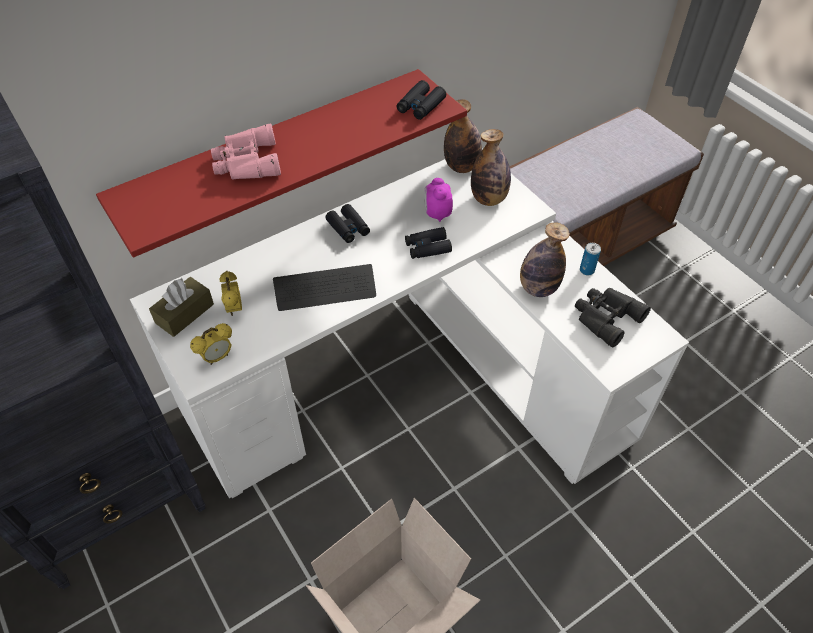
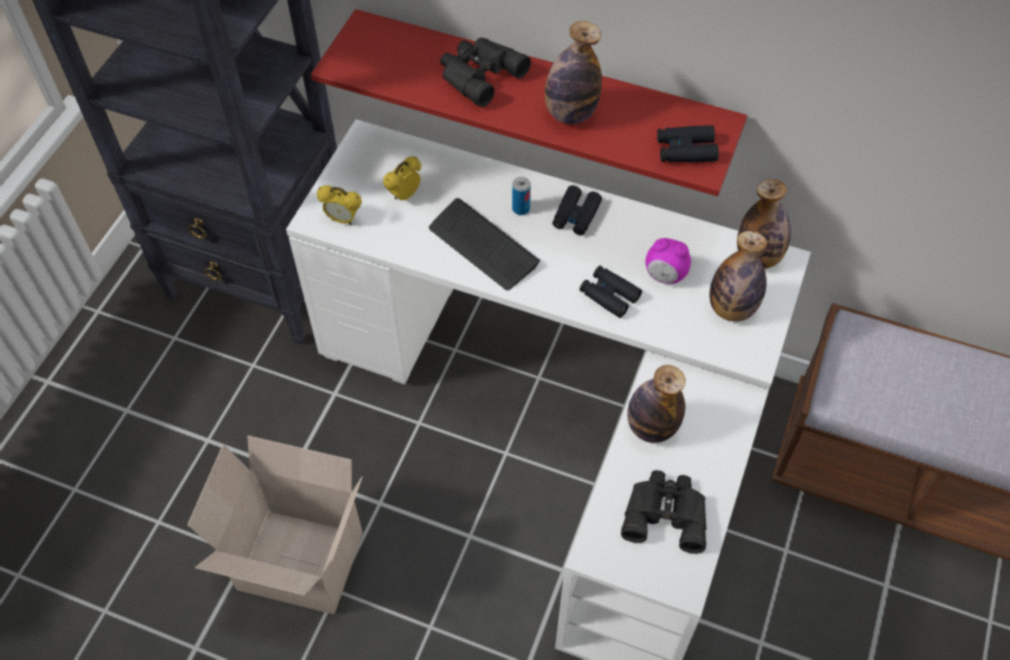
camera: 55 degrees right, 5 degrees up
brown tissue box [149,277,214,337] -> none
pink binoculars [211,123,281,179] -> black binoculars [440,37,531,107]
alarm clock [424,178,453,222] -> alarm clock turned 120 degrees counterclockwise [645,238,691,284]
can [580,243,601,275] -> can moved to [512,177,531,215]
none -> bottle [545,21,602,124]

